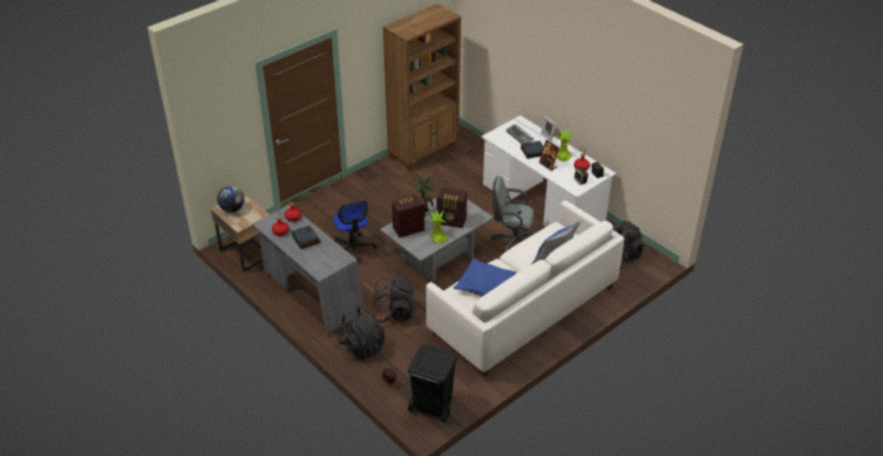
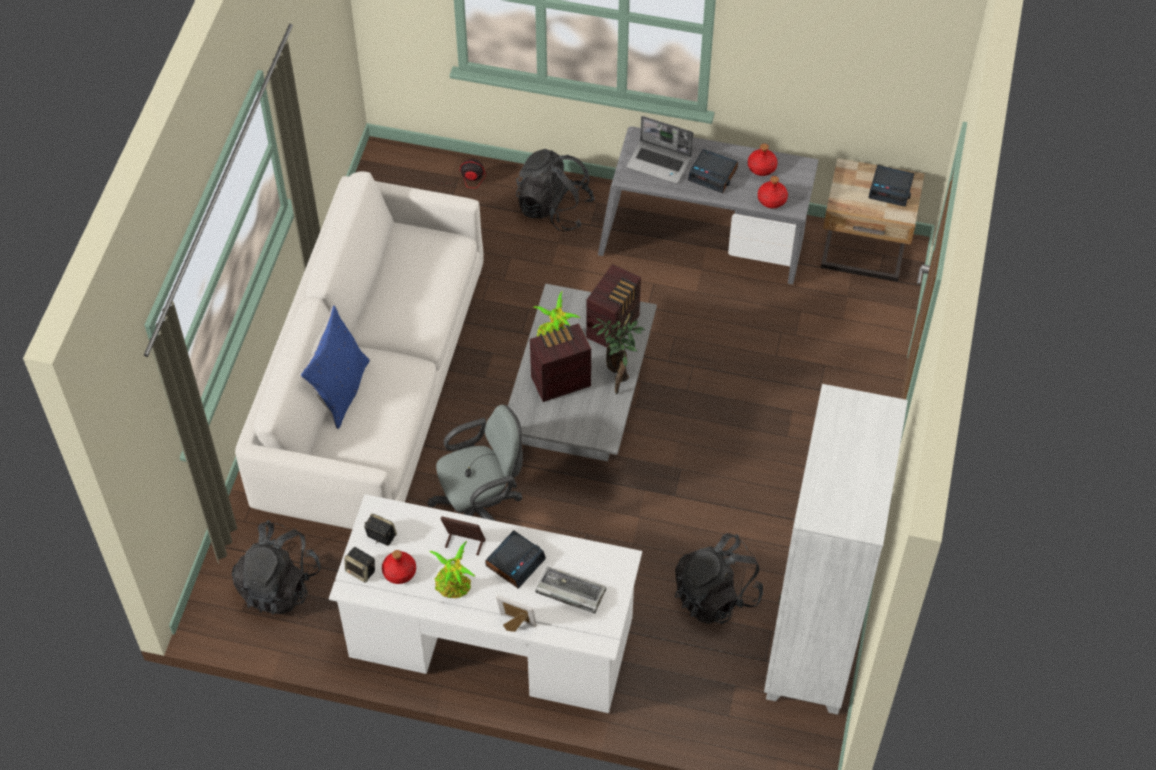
camera: 145 degrees right, 15 degrees up
globe [217,186,244,212] -> alarm clock [868,165,915,207]
office chair [333,200,377,264] -> none
black backpack [372,277,417,323] -> black backpack moved to [675,533,763,624]
brown bookcase [383,3,461,171] -> white bookcase [764,384,908,715]
black trash can [408,344,457,423] -> none
blue pillow [453,258,517,297] -> none
none -> laptop [626,116,693,184]

